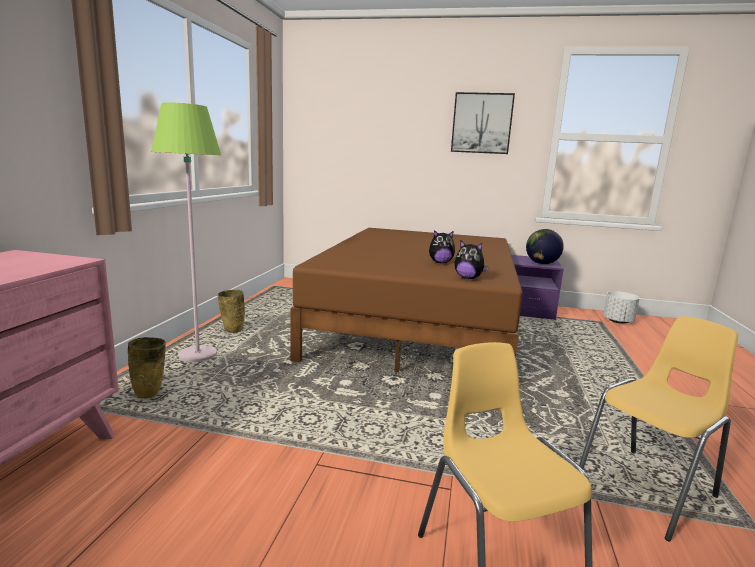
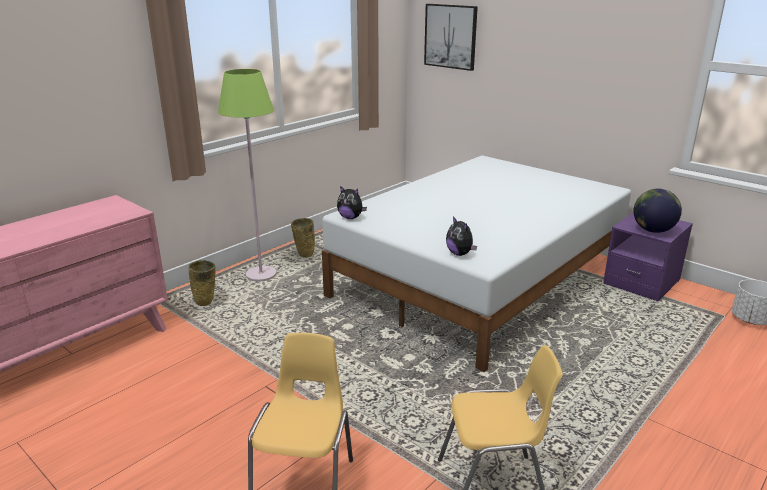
camera: 30 degrees right, 10 degrees up
brown bed [291,228,523,373] -> white bed [322,156,631,372]
plush toy [429,230,455,263] -> plush toy moved to [337,186,367,219]
picture [451,92,515,154] -> picture moved to [424,4,478,71]

